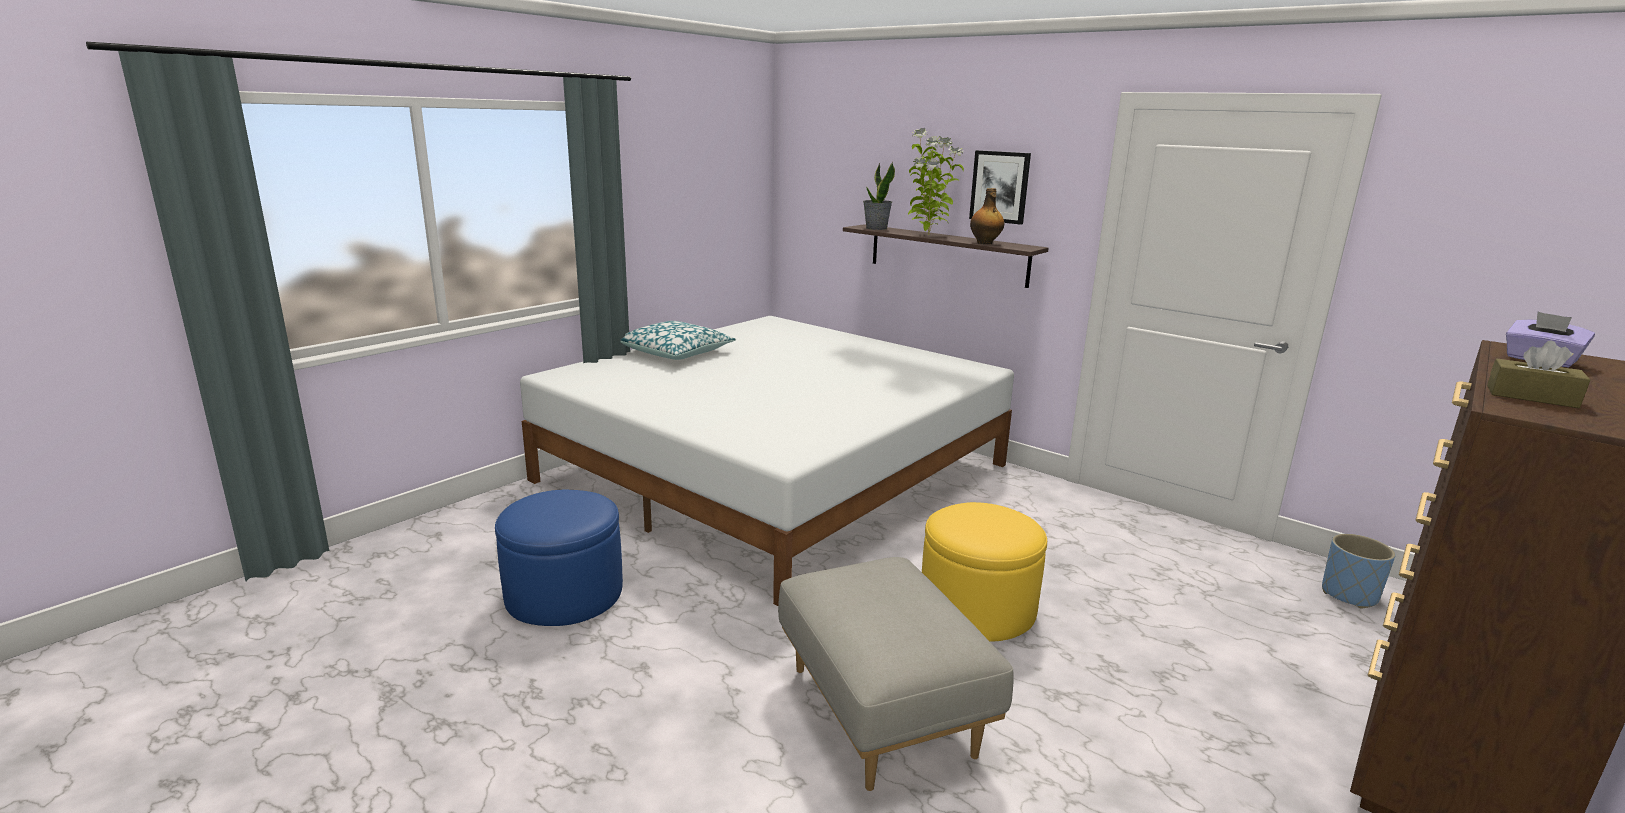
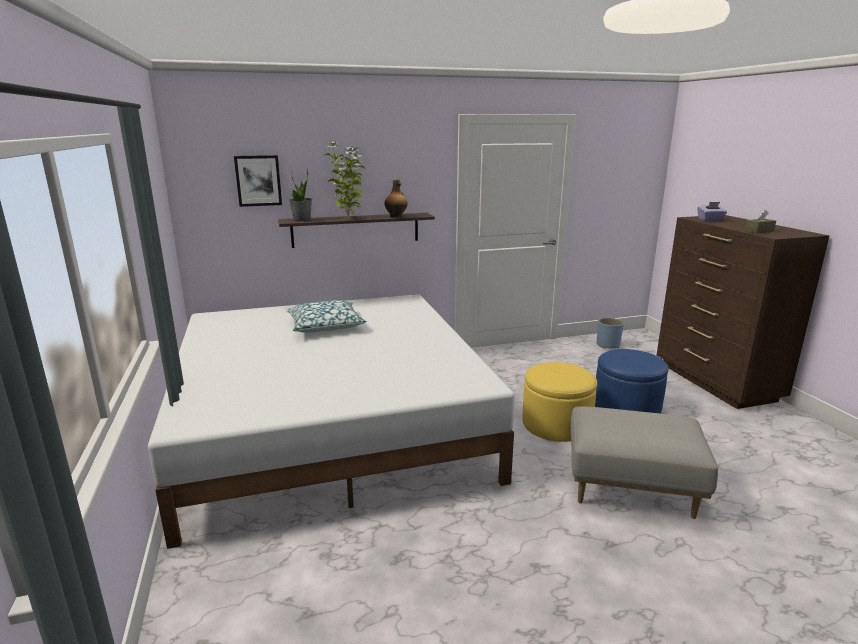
camera: 55 degrees left, 0 degrees up
blue ottoman [495,490,623,626] -> blue ottoman moved to [595,349,669,414]
pillow [620,321,736,360] -> pillow moved to [286,300,367,333]
picture [969,150,1031,225] -> picture moved to [234,155,282,207]

